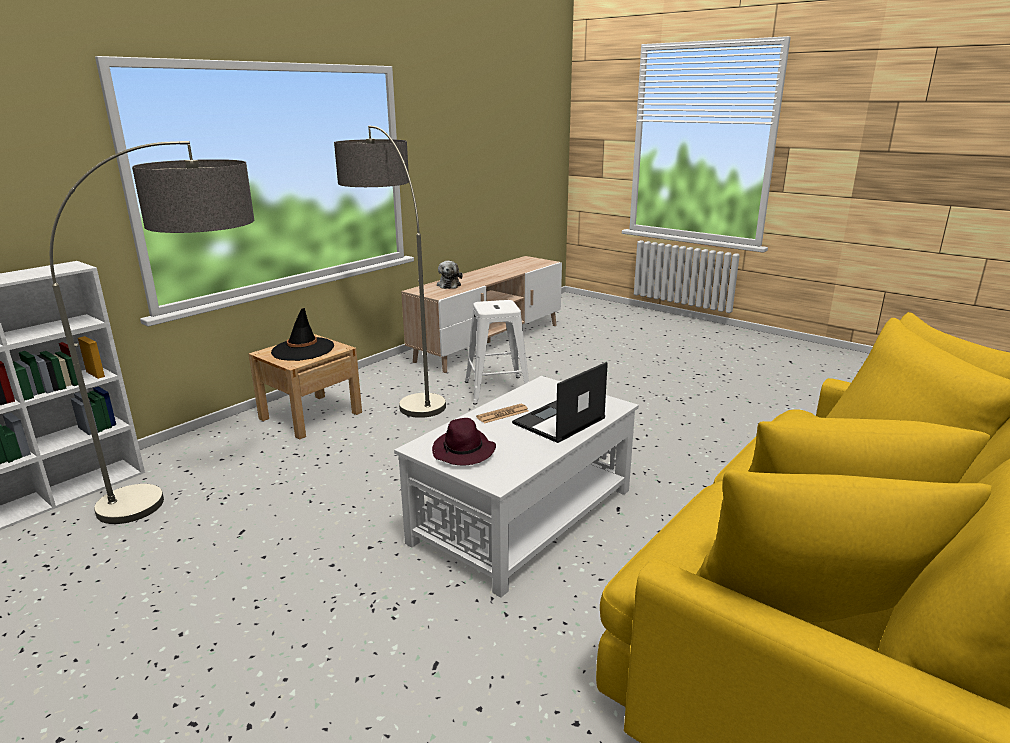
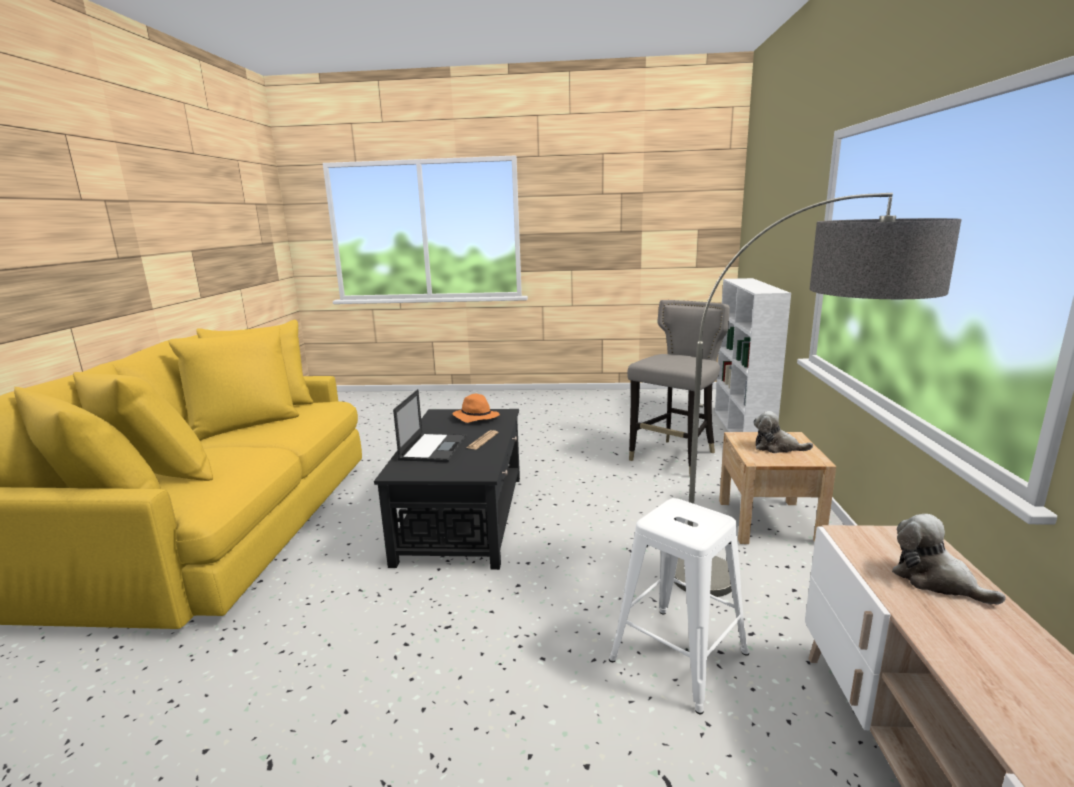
camera: 145 degrees right, 5 degrees down
floor lamp [50,141,254,524] -> grey stool [627,300,730,477]
black hat [271,308,334,361] -> plush toy [753,411,813,453]
white coffee table [394,376,639,598] -> black coffee table [374,409,520,570]
purple hat [432,418,496,465] -> orange hat [452,394,500,423]

